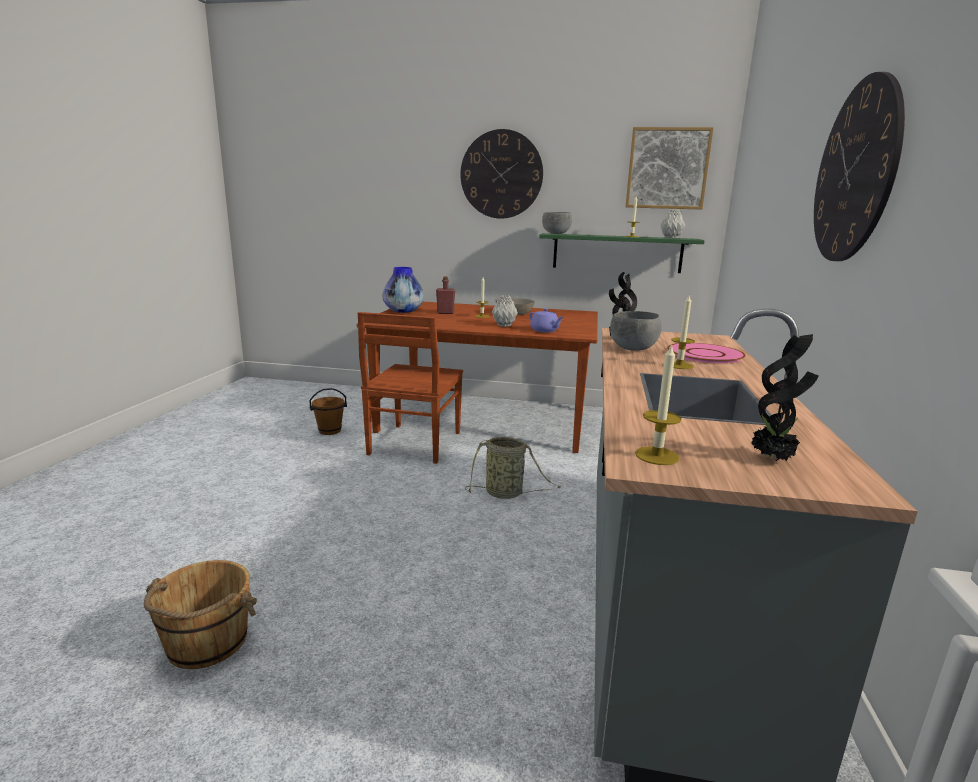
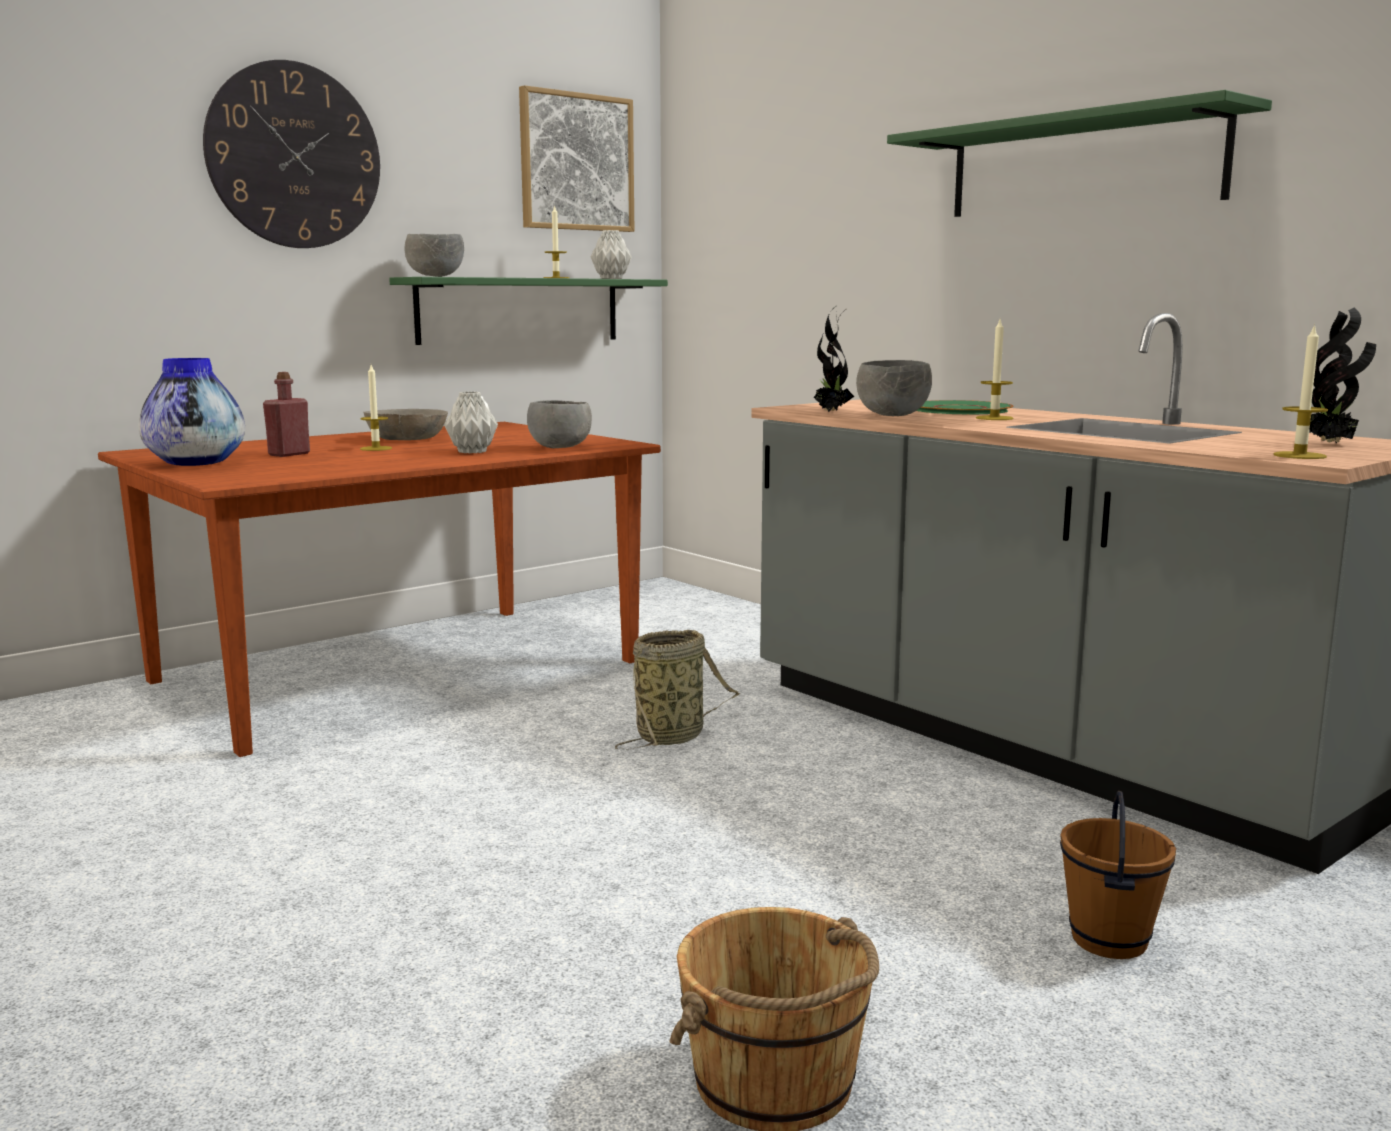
camera: 50 degrees left, 5 degrees down
brown bucket [309,388,347,435] -> brown bucket moved to [1060,791,1176,959]
brown chair [358,312,463,464] -> none
purple teapot [529,308,563,332] -> grey bowl [527,400,592,448]
pink plate [667,343,746,363] -> green plate [917,400,1013,414]
wall clock [814,72,905,261] -> green shelf [887,90,1272,217]

